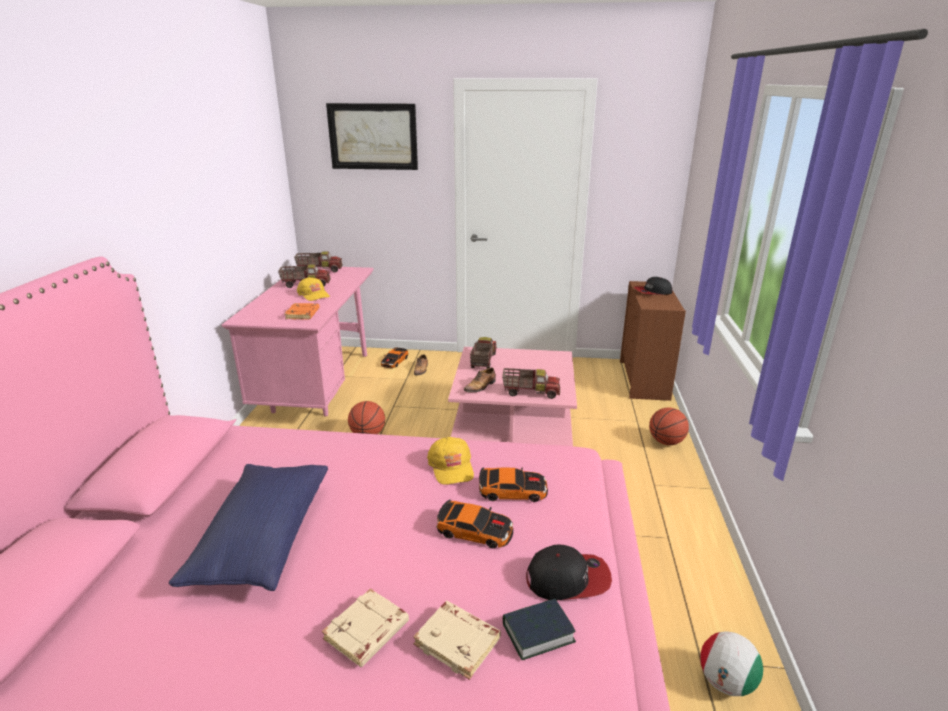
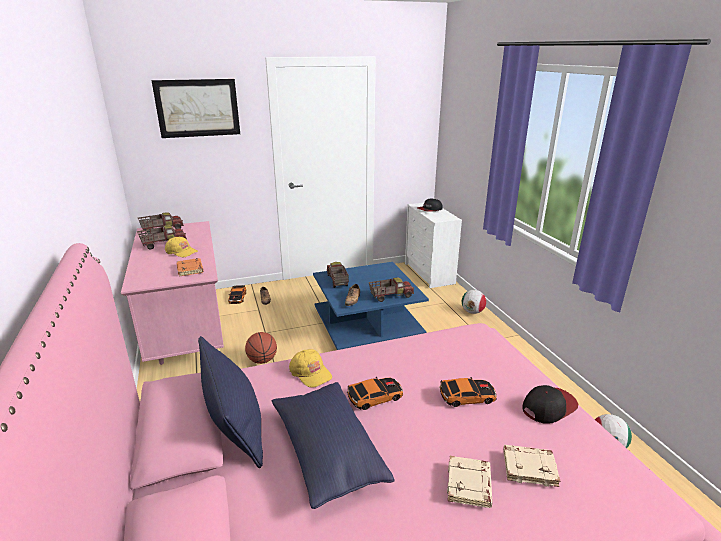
camera: 25 degrees left, 0 degrees up
yellow cap [427,437,474,485] -> yellow cap moved to [289,349,332,388]
pink coffee table [448,347,577,446] -> blue coffee table [313,262,429,350]
toy car [479,467,548,502] -> toy car moved to [347,377,403,410]
book [503,599,576,660] -> none
brown dresser [620,281,686,401] -> white dresser [405,203,462,288]
basketball [649,408,689,445] -> football [462,290,486,314]
none -> blue pillow [198,336,263,468]

